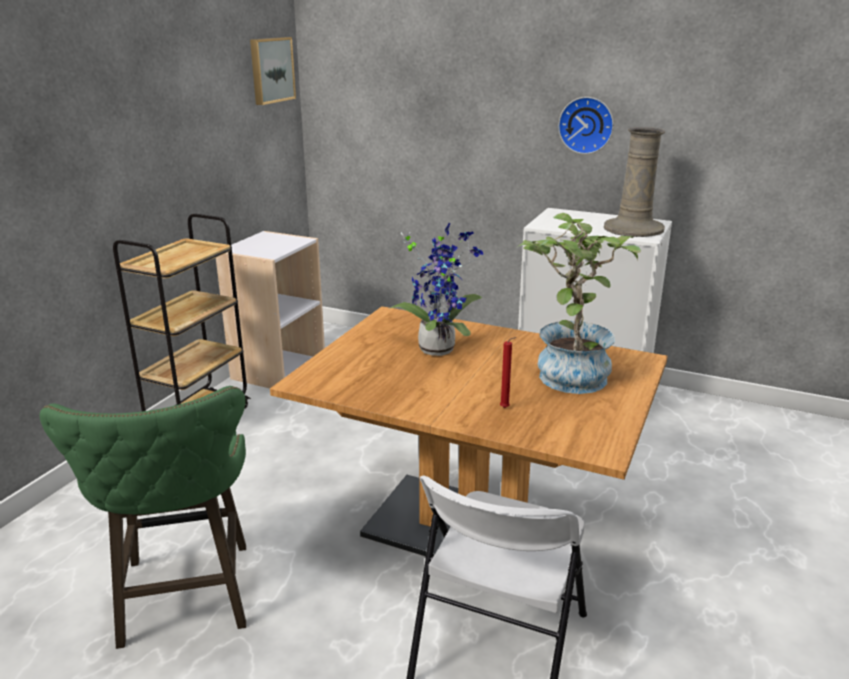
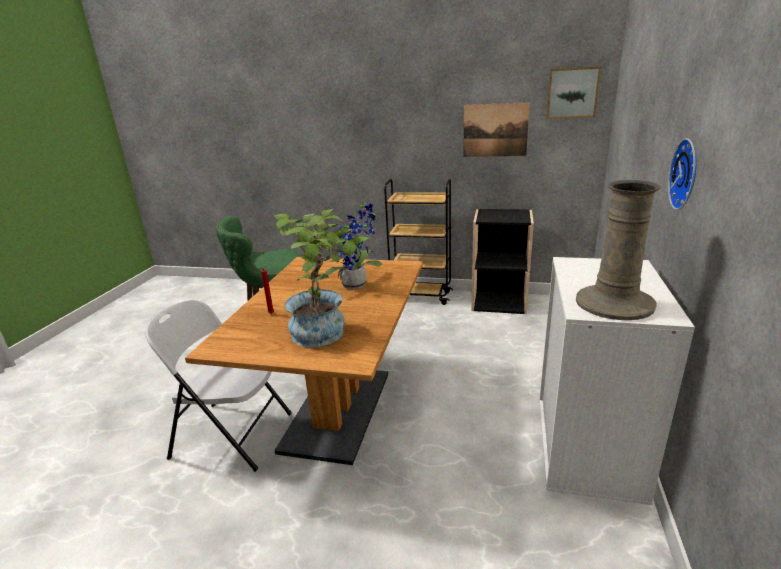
camera: 80 degrees right, 0 degrees up
white bookcase [216,231,325,388] -> black bookcase [471,209,534,314]
none -> picture [463,102,530,157]

